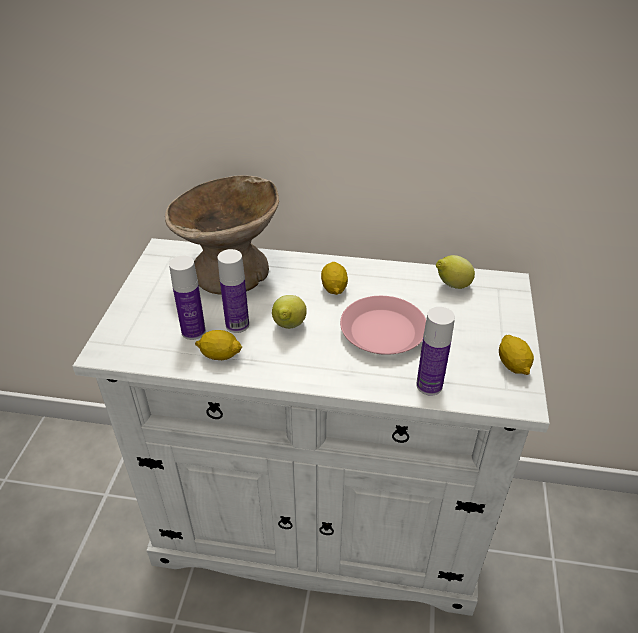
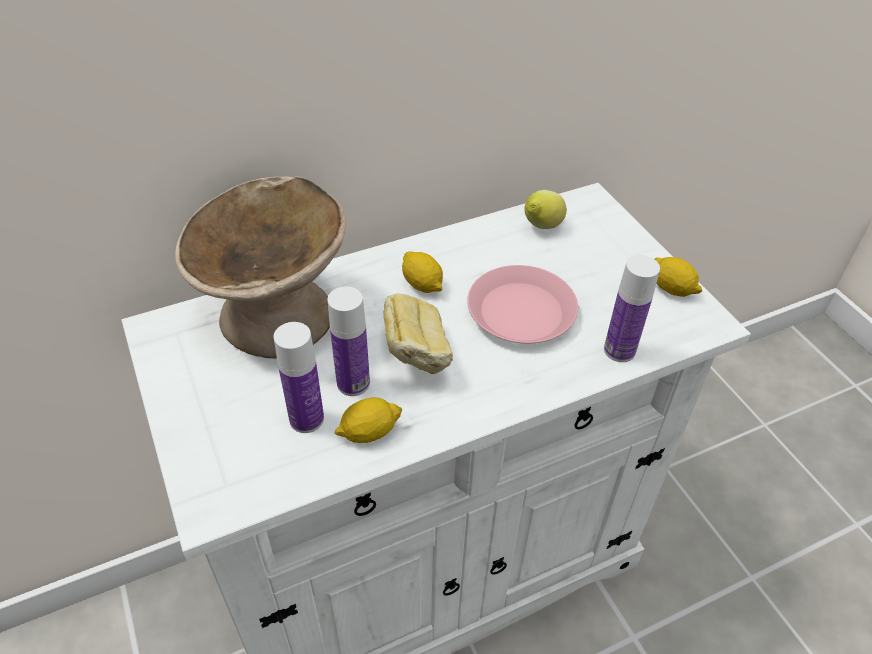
camera: 35 degrees left, 5 degrees up
lemon [272,295,307,329] -> bread [383,293,453,374]

